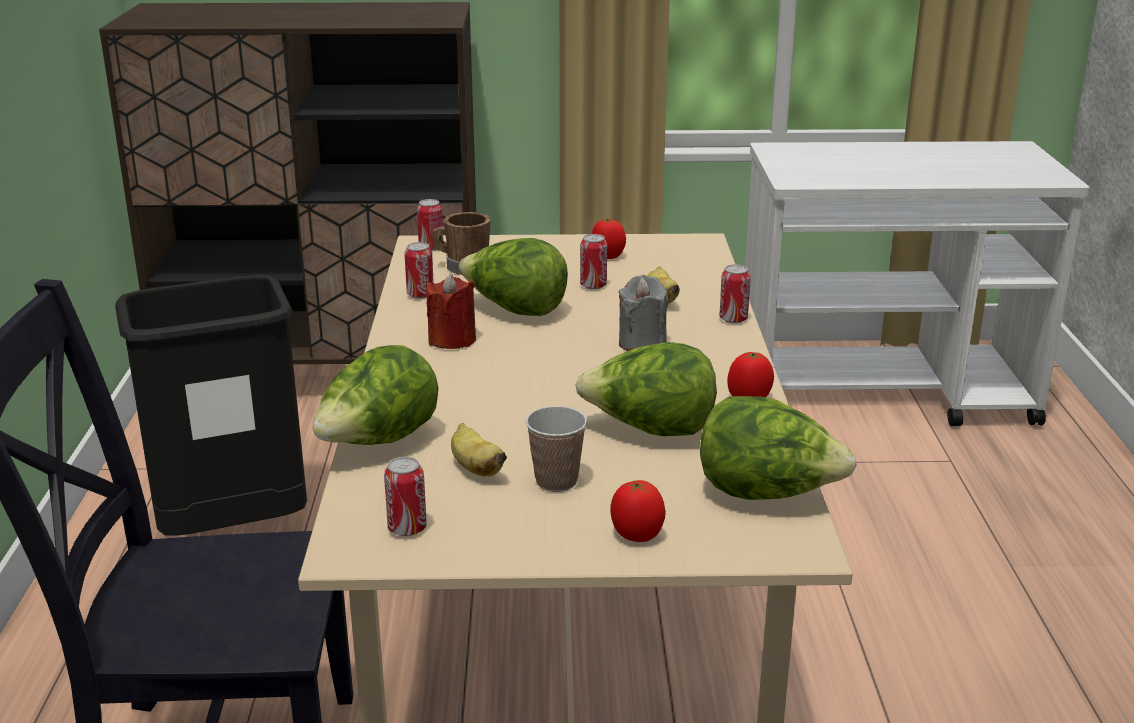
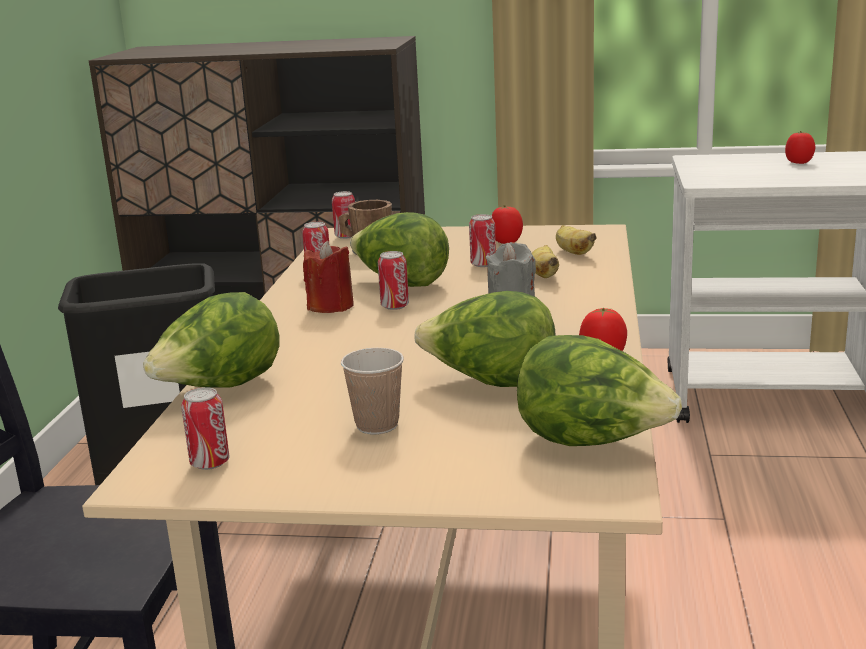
camera: 10 degrees right, 5 degrees down
banana [451,423,507,477] -> banana moved to [556,225,597,255]
tomato [610,480,666,542] -> tomato moved to [785,131,815,164]
can [719,265,751,323] -> can moved to [378,251,409,310]

